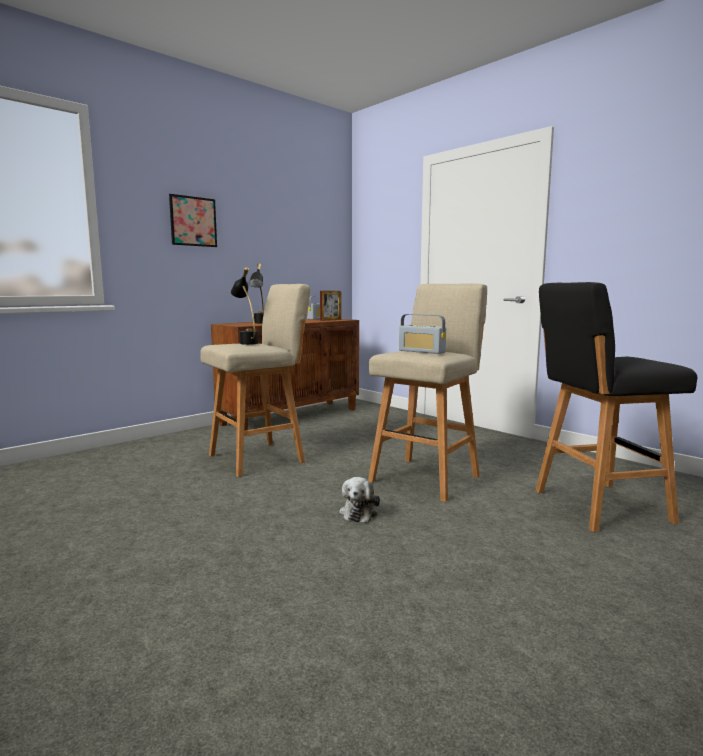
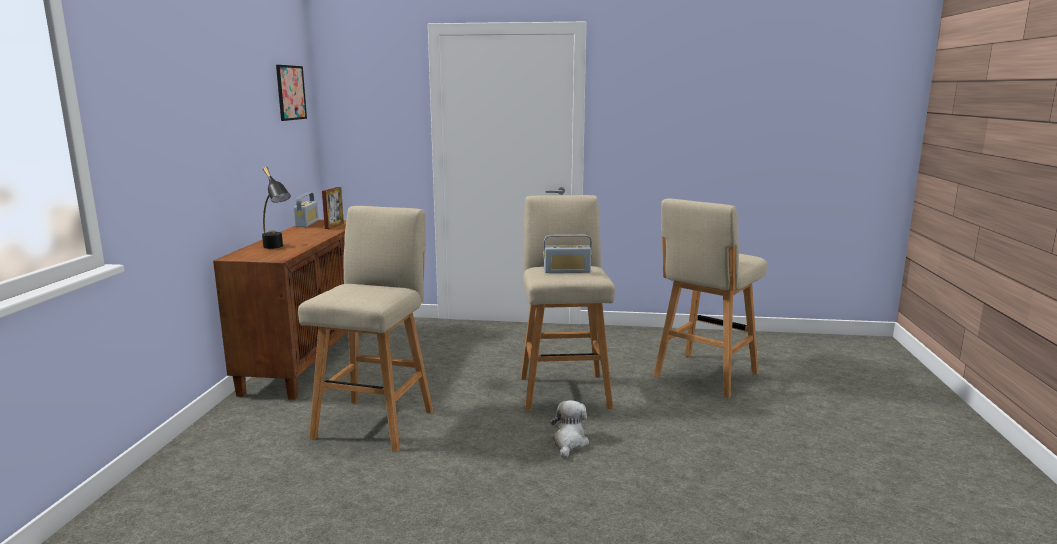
camera: 40 degrees left, 5 degrees up
picture [169,194,217,247] -> picture moved to [276,65,307,121]
black table lamp [230,267,258,345] -> none
plush toy [339,477,380,523] -> plush toy turned 135 degrees counterclockwise [550,400,589,458]
black stool [536,282,697,532] -> beige stool [654,198,767,398]

